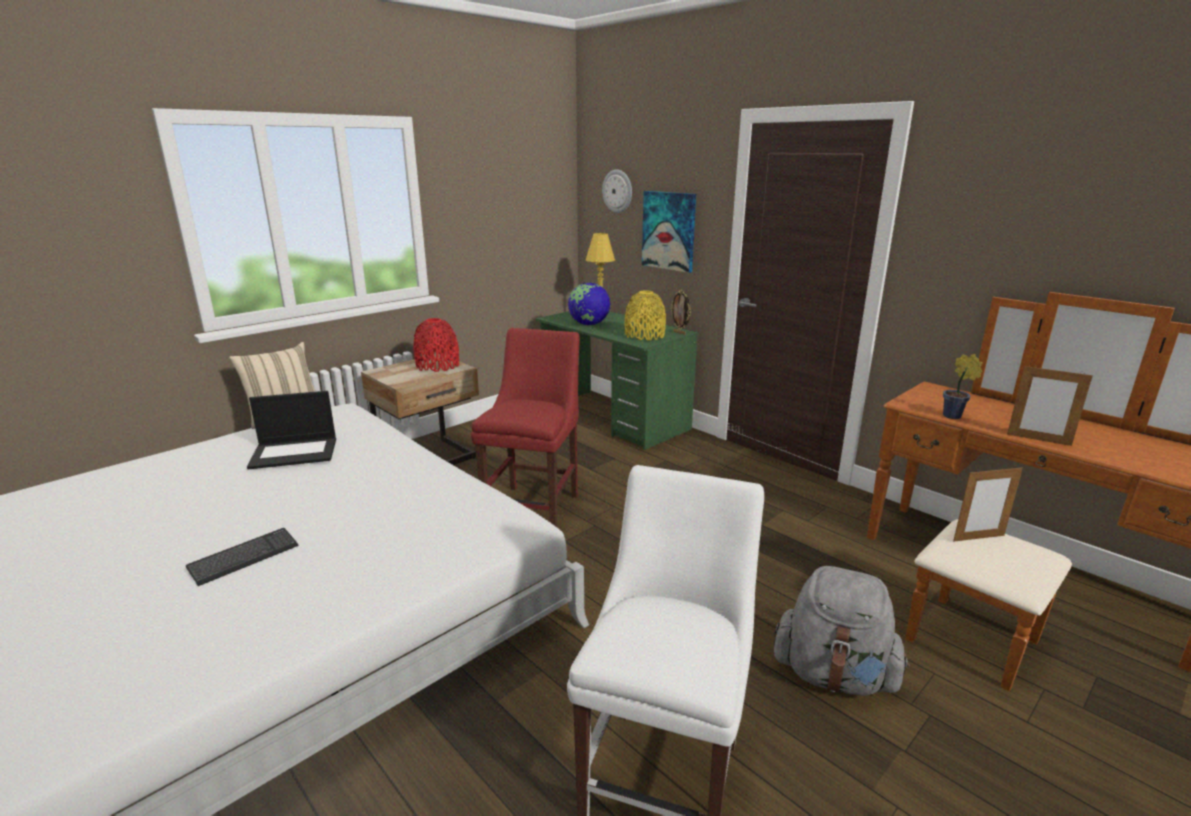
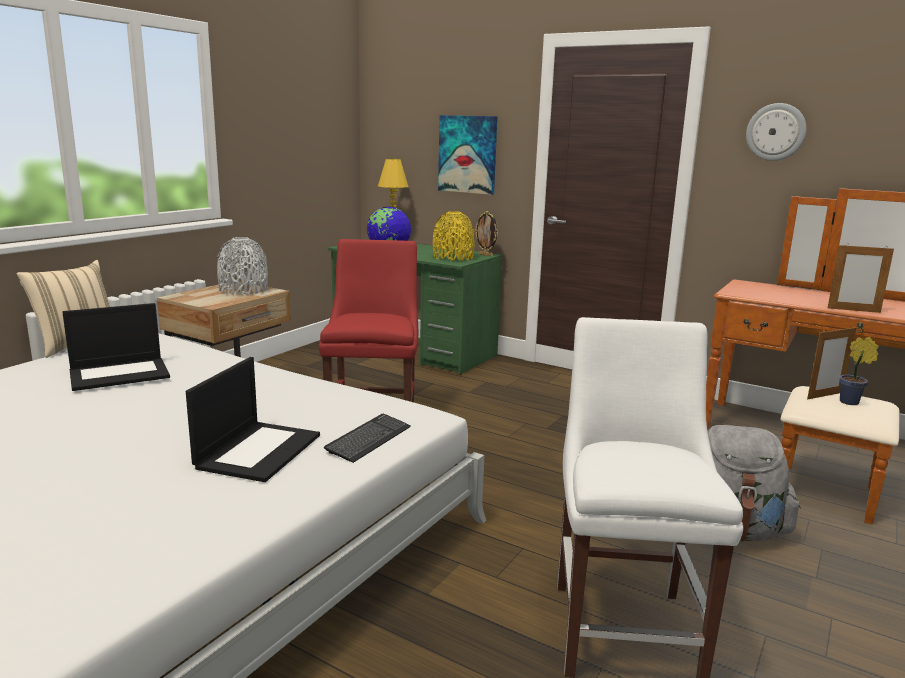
camera: 15 degrees left, 5 degrees down
keyboard [186,528,298,586] -> keyboard moved to [324,414,411,463]
red vase [413,318,459,372] -> grey vase [217,237,268,295]
wall clock [602,169,632,213] -> wall clock moved to [746,103,807,161]
potted plant [943,354,983,419] -> potted plant moved to [839,337,879,405]
none -> laptop [186,357,320,482]

